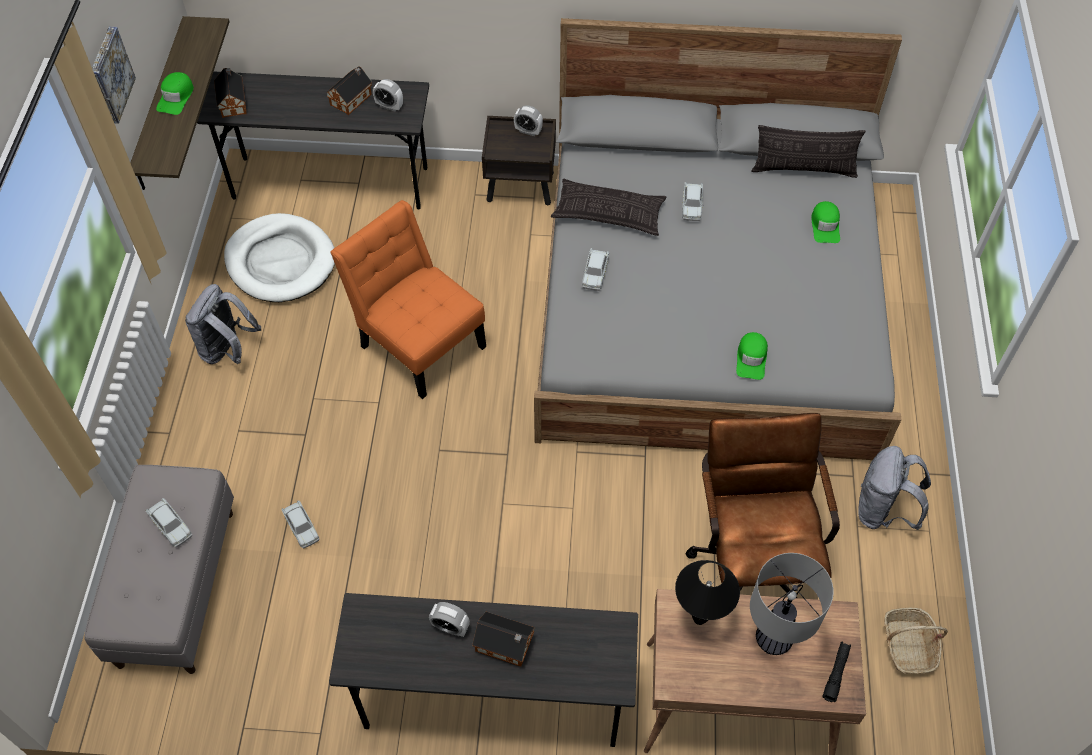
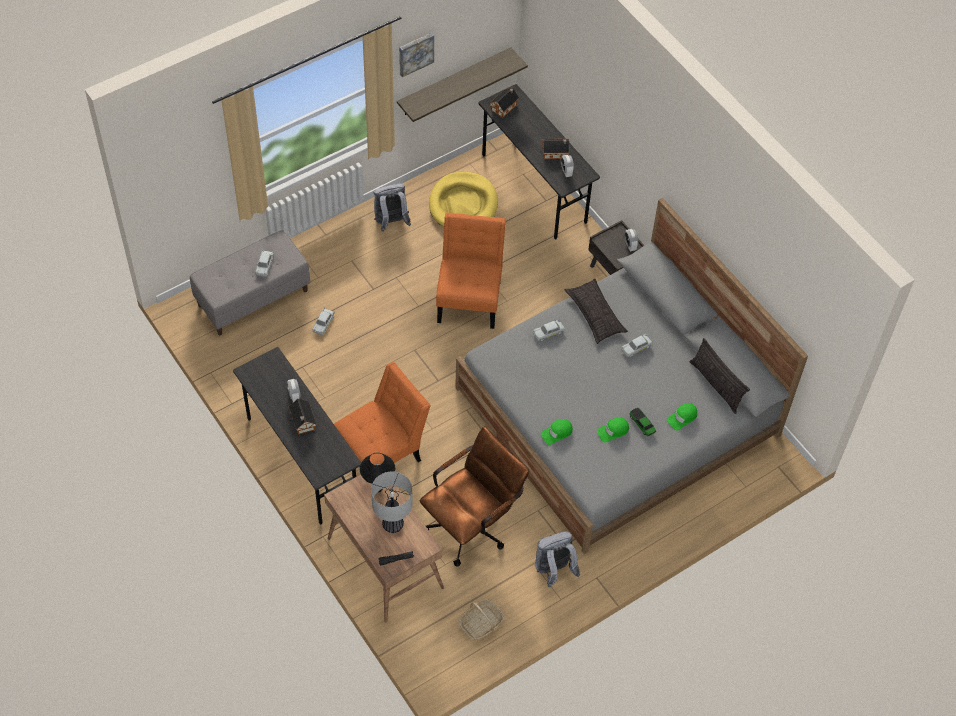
camera: 50 degrees right, 0 degrees up
green cap [156,72,194,115] -> green cap moved to [597,417,629,443]
white dog bed [224,213,335,302] -> yellow dog bed [429,172,498,227]
none -> orange chair [334,362,431,468]
none -> toy car [630,408,656,436]

